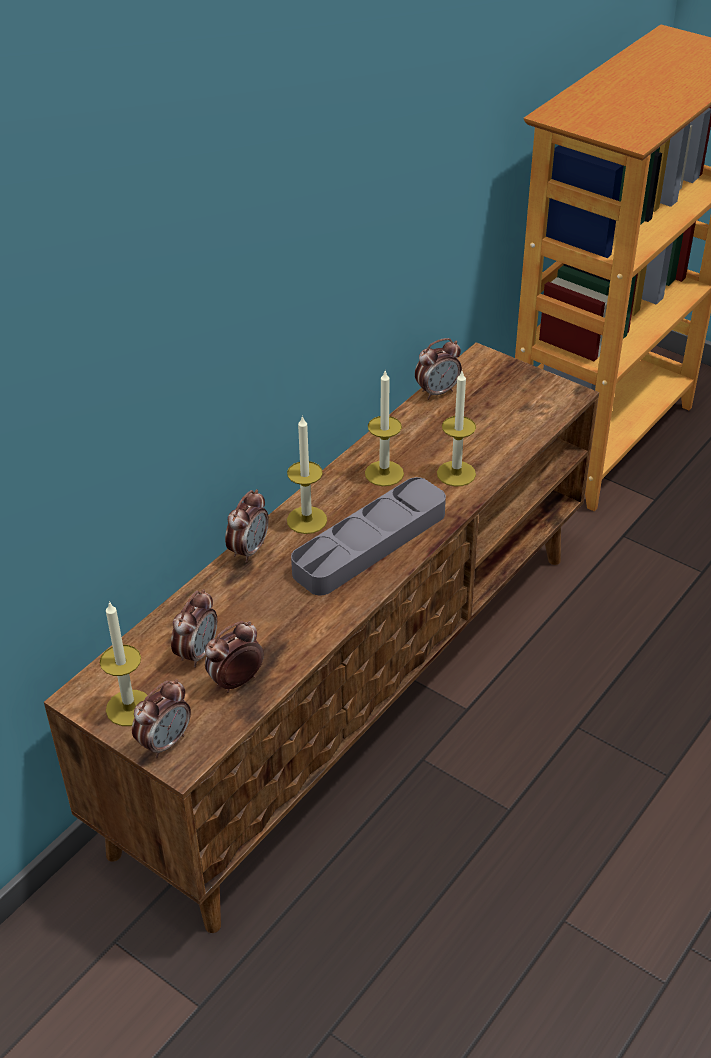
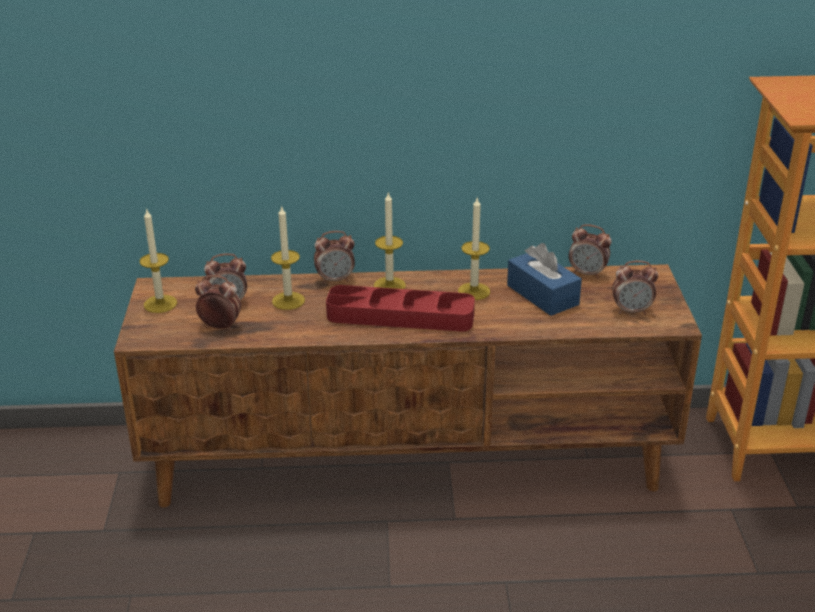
camera: 50 degrees right, 10 degrees down
alarm clock [132,679,191,759] -> alarm clock moved to [612,261,658,314]
grey tray [291,477,446,595] -> red tray [326,285,475,332]
candle [437,371,476,486] -> candle moved to [271,205,305,310]
none -> blue tissue box [507,243,582,316]

